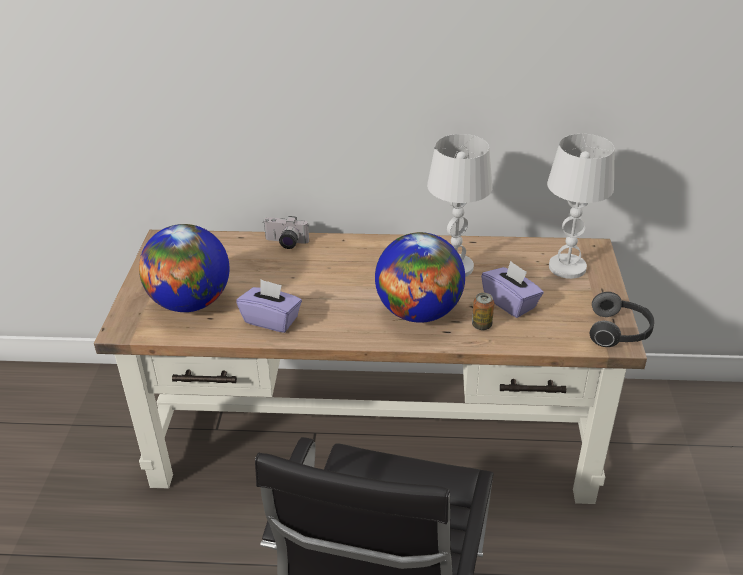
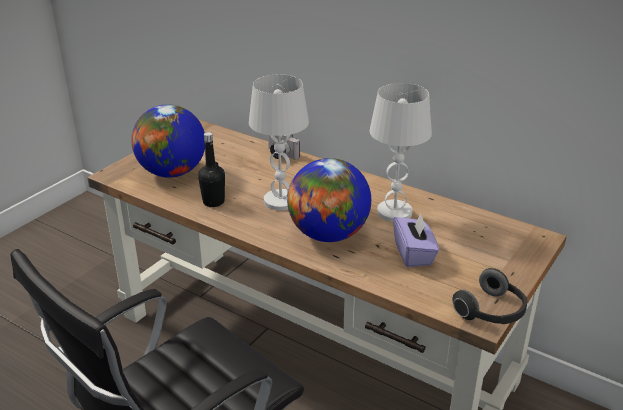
camera: 30 degrees right, 5 degrees down
purple tissue box [236,279,302,333] -> black bottle [198,132,225,207]
can [472,293,494,330] -> none
white table lamp [547,134,614,279] -> white table lamp moved to [249,74,309,211]

